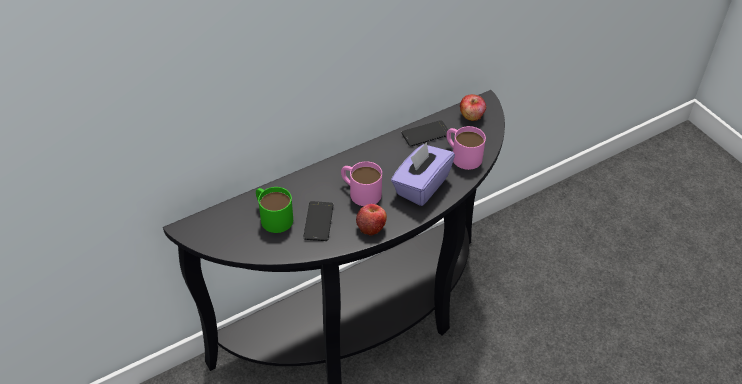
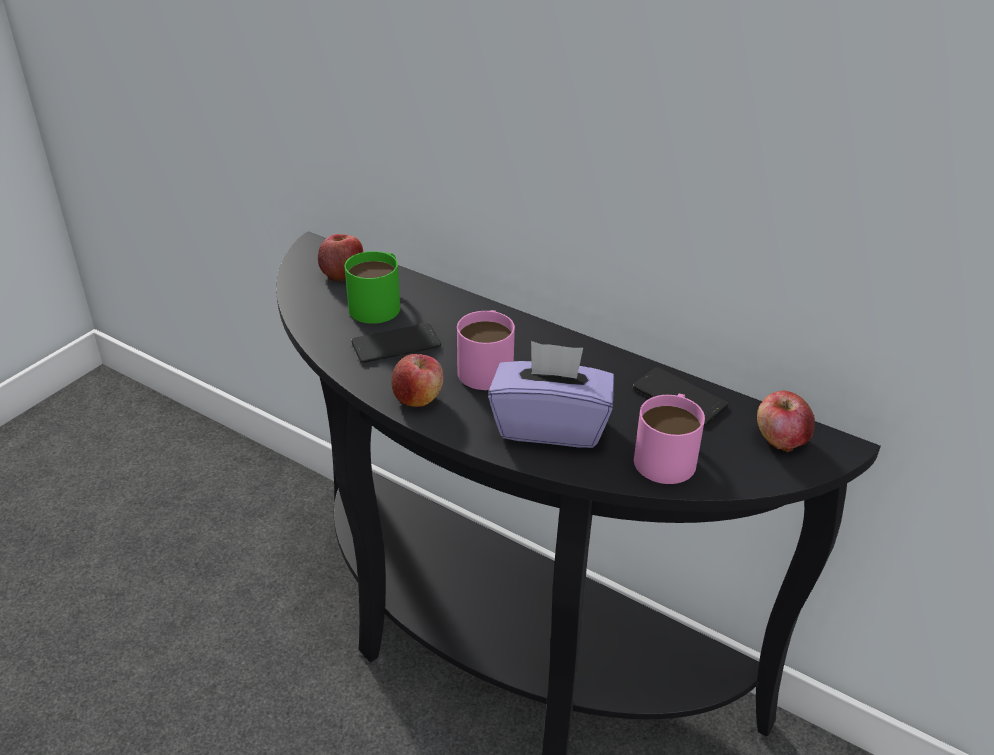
camera: 65 degrees right, 10 degrees down
none -> apple [318,234,363,282]

